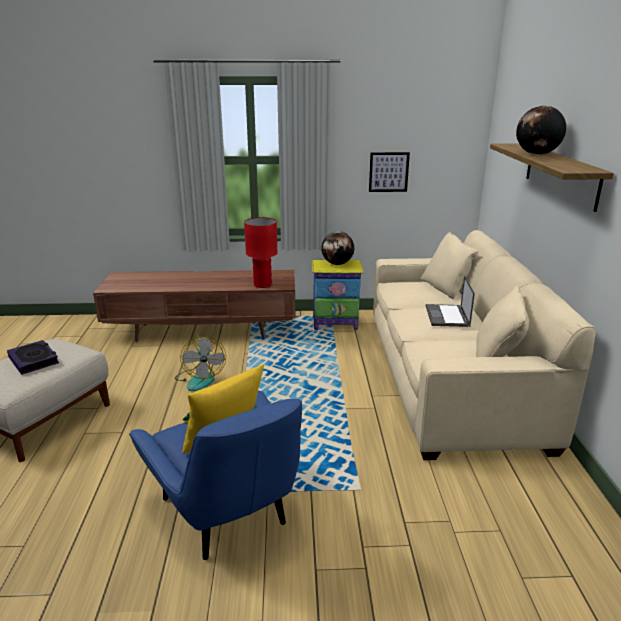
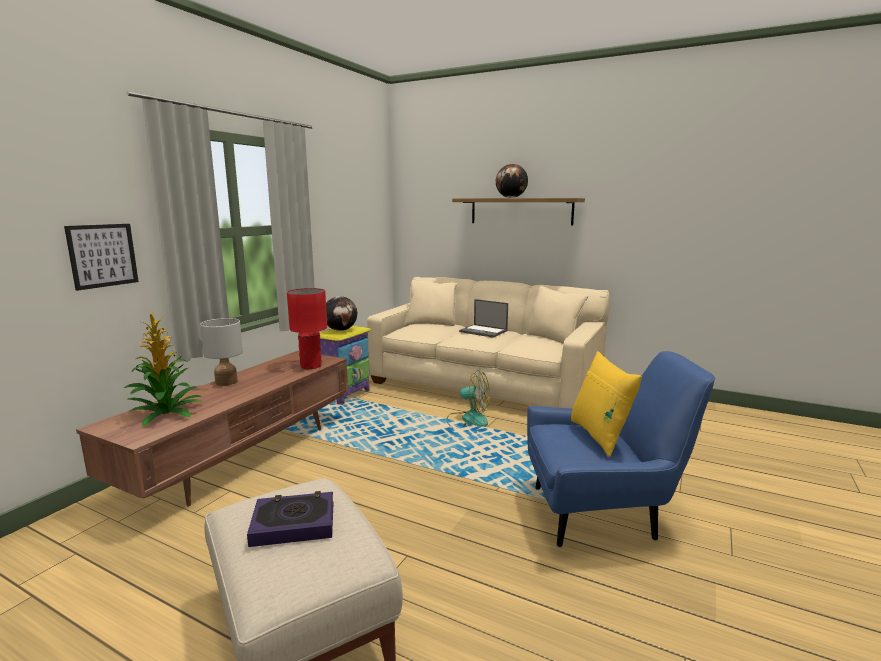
camera: 60 degrees left, 10 degrees down
fan [175,336,226,391] -> fan moved to [446,370,490,428]
picture [369,152,410,192] -> picture moved to [64,224,139,291]
none -> potted plant [124,312,202,426]
none -> grey table lamp [200,318,243,386]

